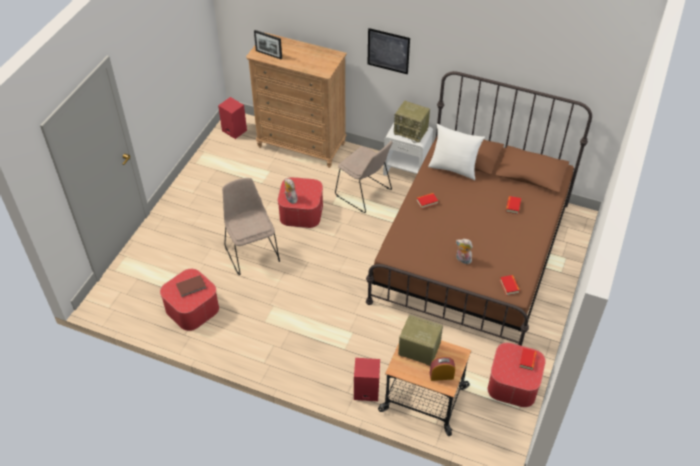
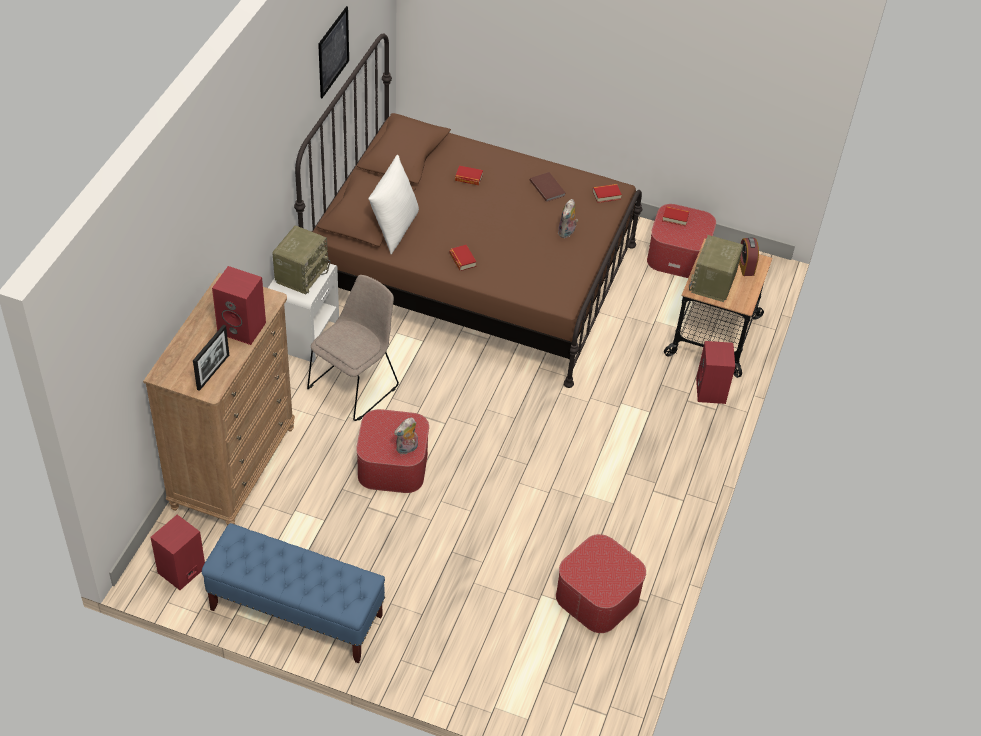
camera: 95 degrees left, 0 degrees up
brown book [176,275,206,297] -> brown book moved to [530,172,566,202]
beige chair [222,178,280,275] -> none
picture [368,28,410,75] -> picture moved to [318,6,349,98]
none -> blue bench [202,523,385,663]
none -> red speaker [212,266,266,345]

